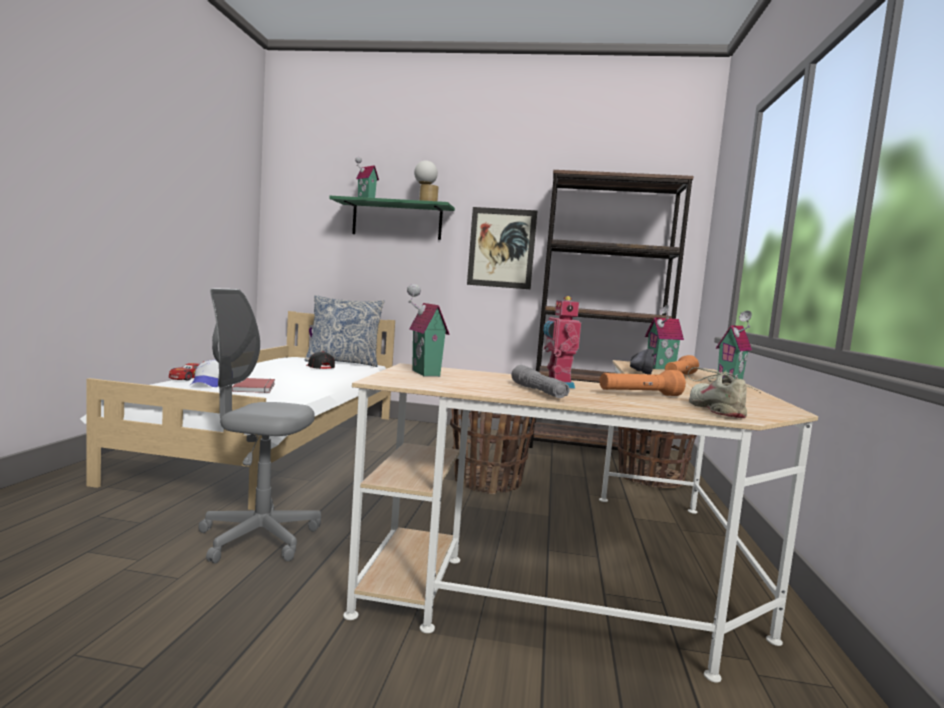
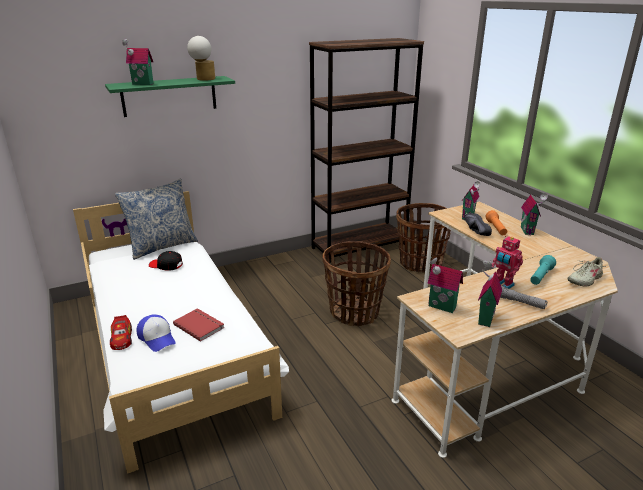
camera: 35 degrees left, 20 degrees up
grey office chair [198,288,321,564] -> none
picture [467,207,537,289] -> none
orange flashlight [600,370,686,396] -> turquoise flashlight [530,255,556,285]
beige shoe [688,367,761,418] -> beige shoe turned 90 degrees counterclockwise [568,257,609,287]
none -> toy house [478,260,502,327]

